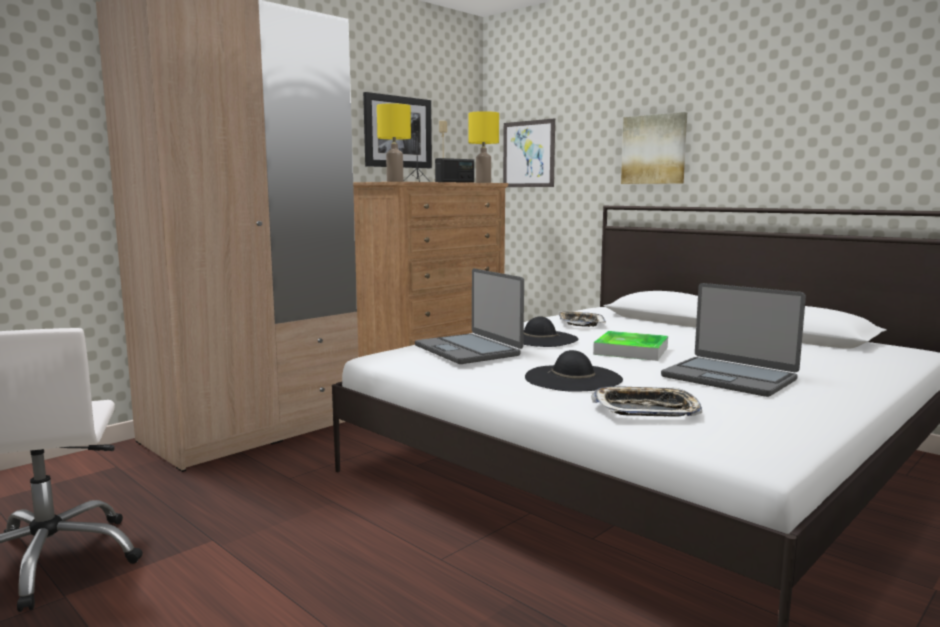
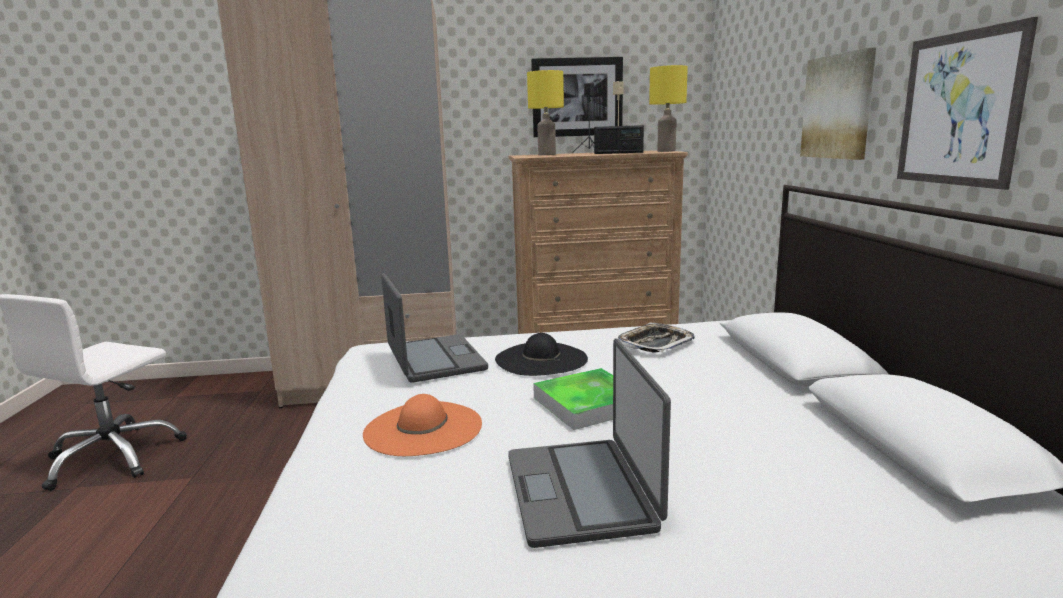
camera: 40 degrees right, 5 degrees up
laptop [415,268,524,364] -> laptop turned 150 degrees clockwise [381,273,488,383]
picture [503,118,555,187] -> picture moved to [897,17,1038,190]
black hat [525,350,623,392] -> orange hat [363,394,482,456]
tray [591,386,702,417] -> none

